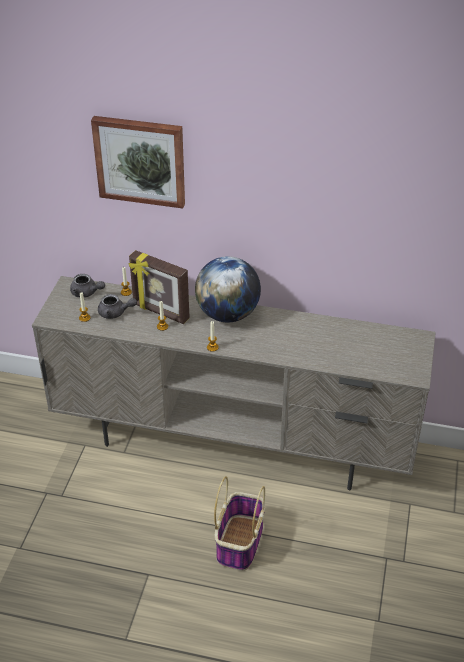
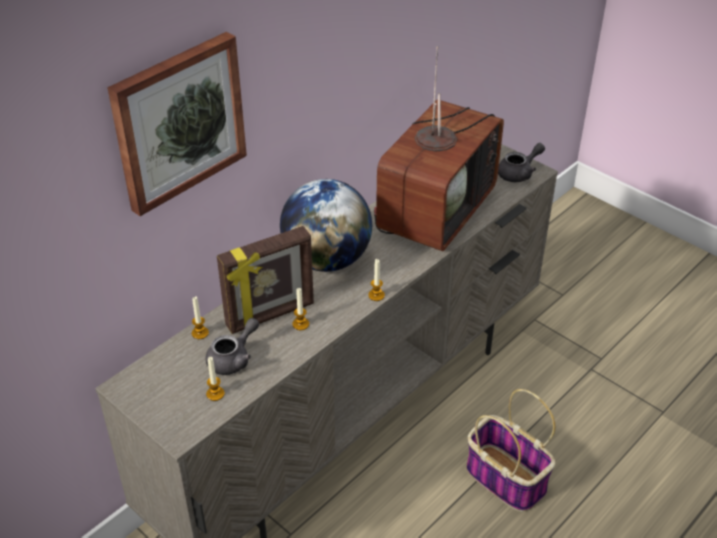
camera: 60 degrees left, 0 degrees up
grey teapot [70,274,105,298] -> grey teapot moved to [498,143,545,182]
none -> television [374,46,504,251]

